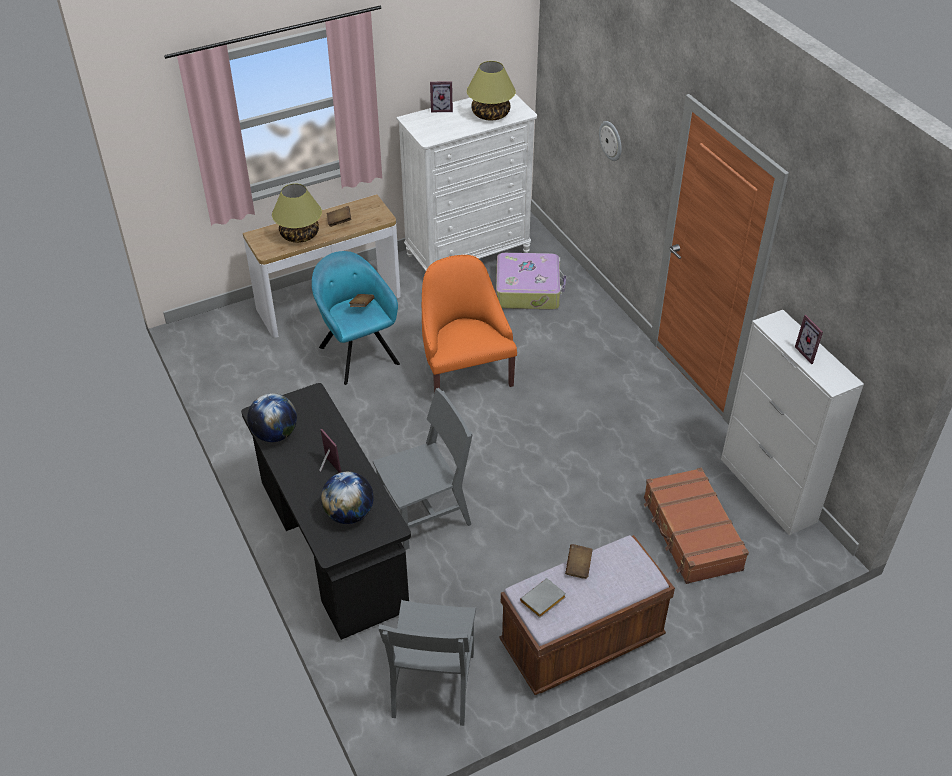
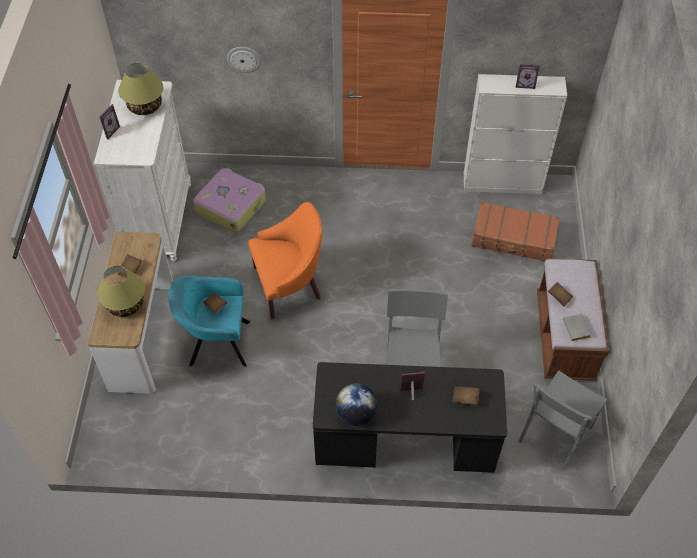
camera: 60 degrees left, 10 degrees up
globe [321,472,374,524] -> brown book [453,386,480,405]
grey chair [378,600,476,726] -> grey chair turned 90 degrees clockwise [518,370,608,471]
orange armchair [422,255,517,393] -> orange armchair turned 150 degrees clockwise [248,202,322,320]

